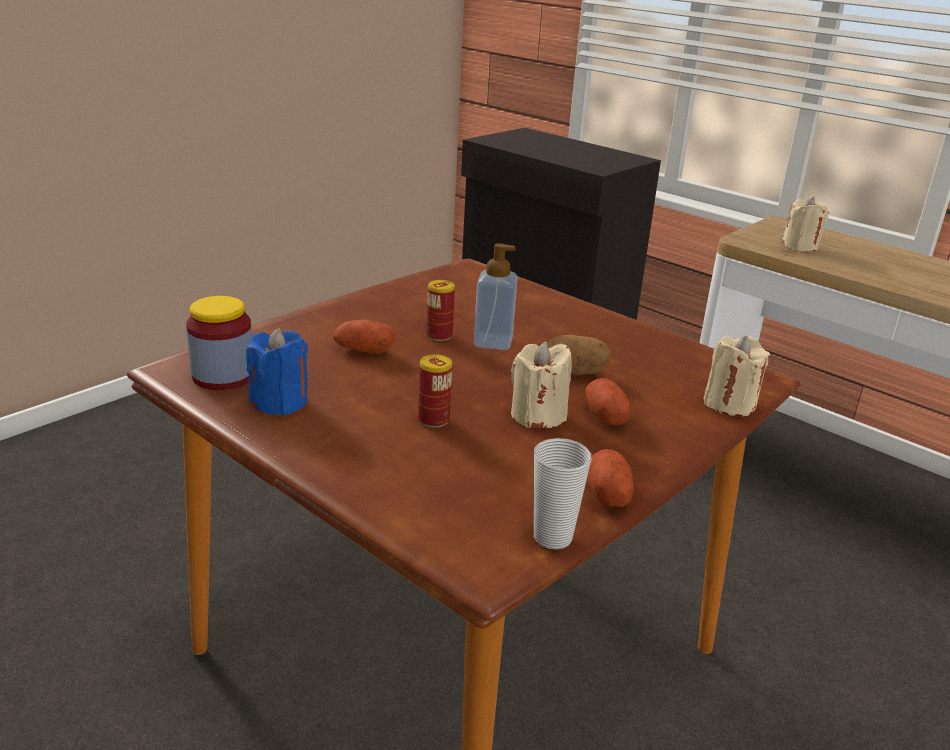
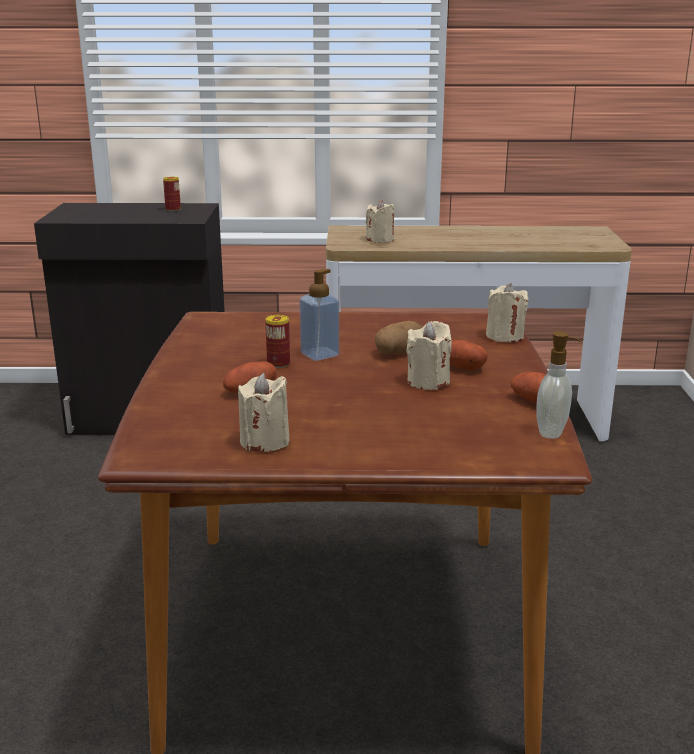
camera: 40 degrees left, 5 degrees down
jar [186,296,252,390] -> none
blue candle [246,328,308,415] -> beige candle [238,373,290,452]
can [418,354,452,428] -> can moved to [163,177,181,211]
cup [534,438,591,549] -> soap dispenser [536,331,582,439]

